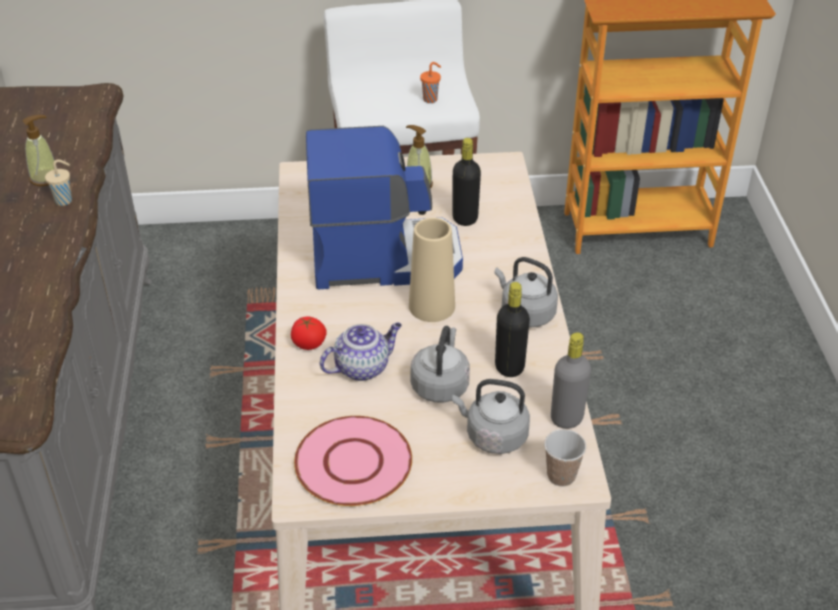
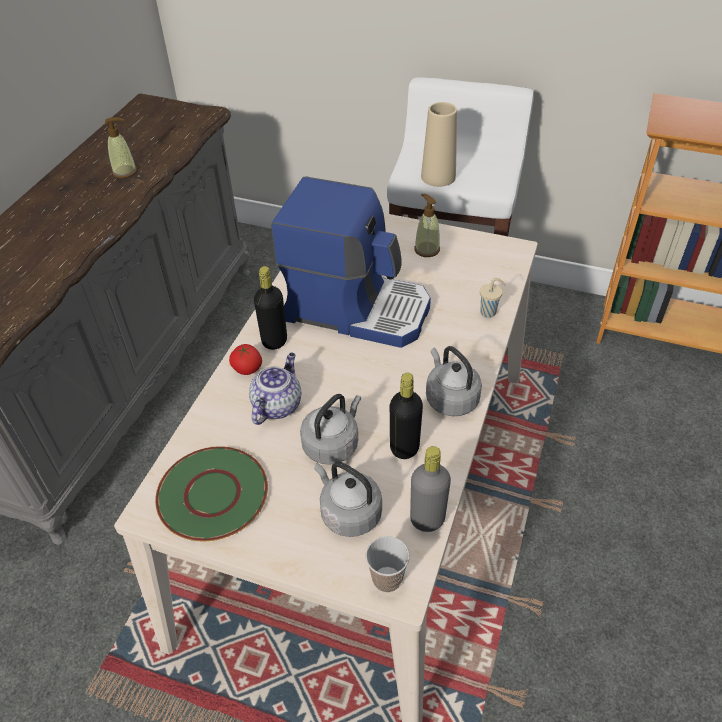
camera: 25 degrees right, 5 degrees up
beige cup [45,160,72,206] -> beige cup moved to [480,278,506,318]
pink plate [294,416,412,506] -> green plate [155,446,268,541]
teapot [320,323,402,381] -> teapot turned 60 degrees counterclockwise [249,353,301,425]
beige vase [409,218,455,322] -> beige vase moved to [421,102,457,187]
orange cup [420,62,441,103] -> none
black bottle [452,138,481,226] -> black bottle moved to [254,266,287,350]

